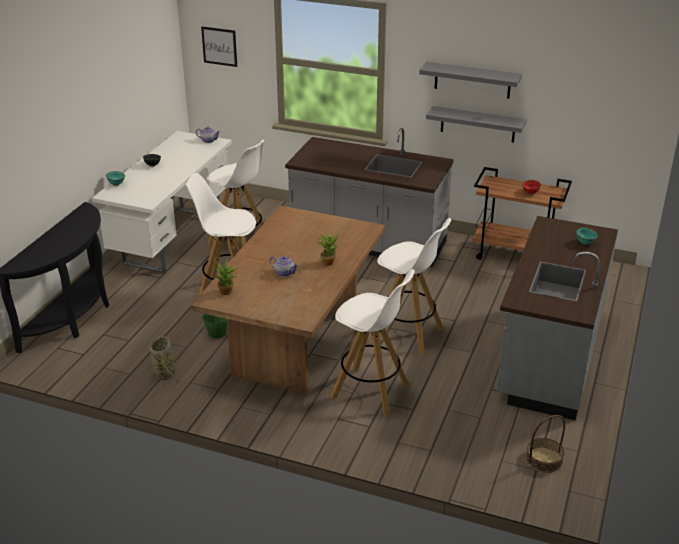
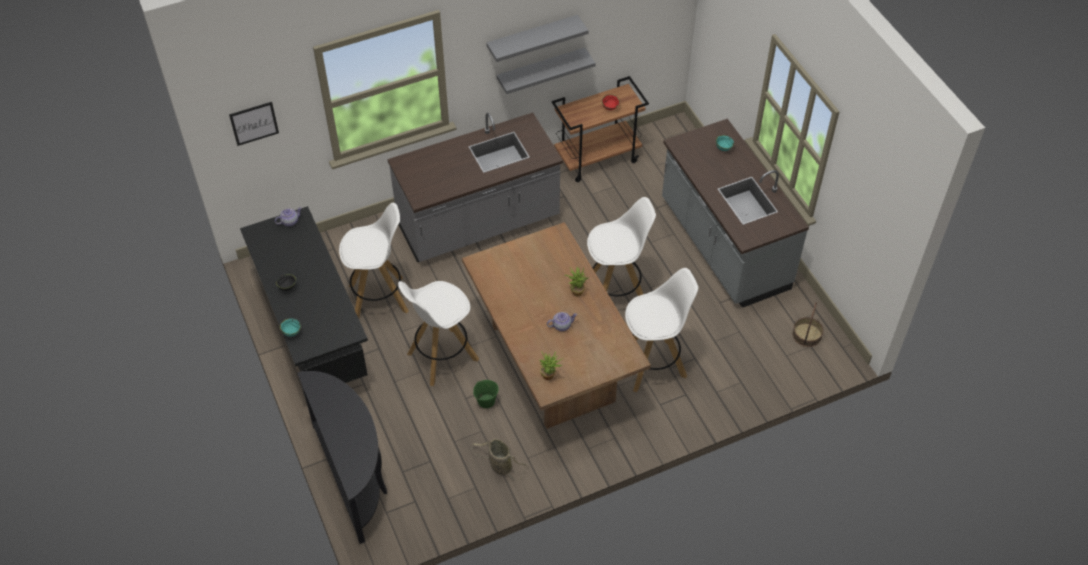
camera: 45 degrees left, 20 degrees up
white desk [92,131,232,273] -> black desk [240,206,368,383]

